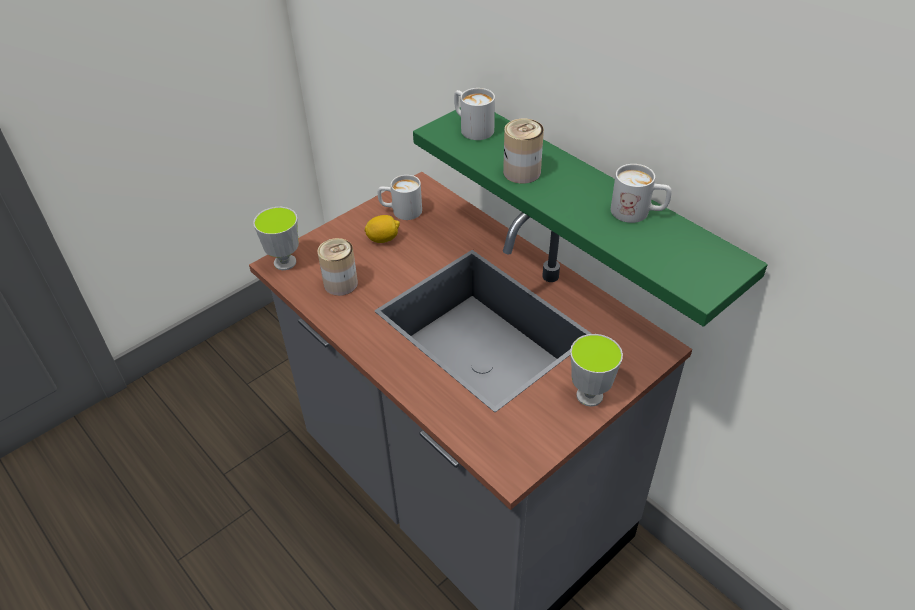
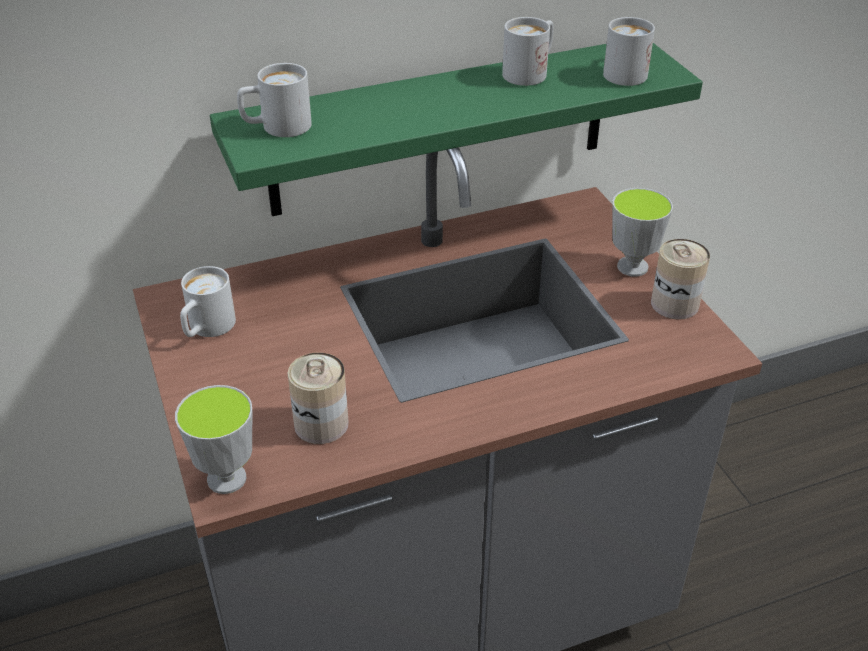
camera: 70 degrees left, 5 degrees down
lemon [364,215,400,243] -> none
can [503,119,544,184] -> can moved to [651,239,710,320]
none -> white mug [603,17,655,86]

